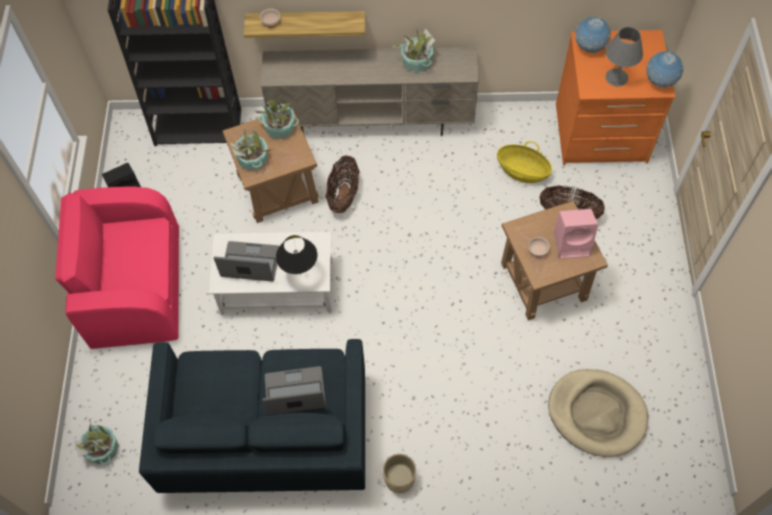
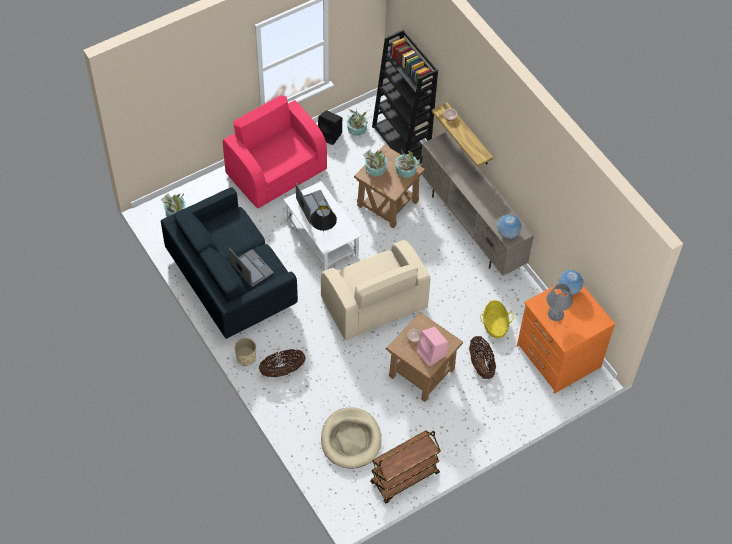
camera: 55 degrees right, 5 degrees down
basket [325,155,360,213] -> basket moved to [259,349,306,377]
potted plant [393,28,435,72] -> potted plant moved to [346,109,369,136]
globe [646,51,684,87] -> globe moved to [497,215,521,239]
none -> beige armchair [321,240,430,341]
none -> brown cart [370,430,441,503]

